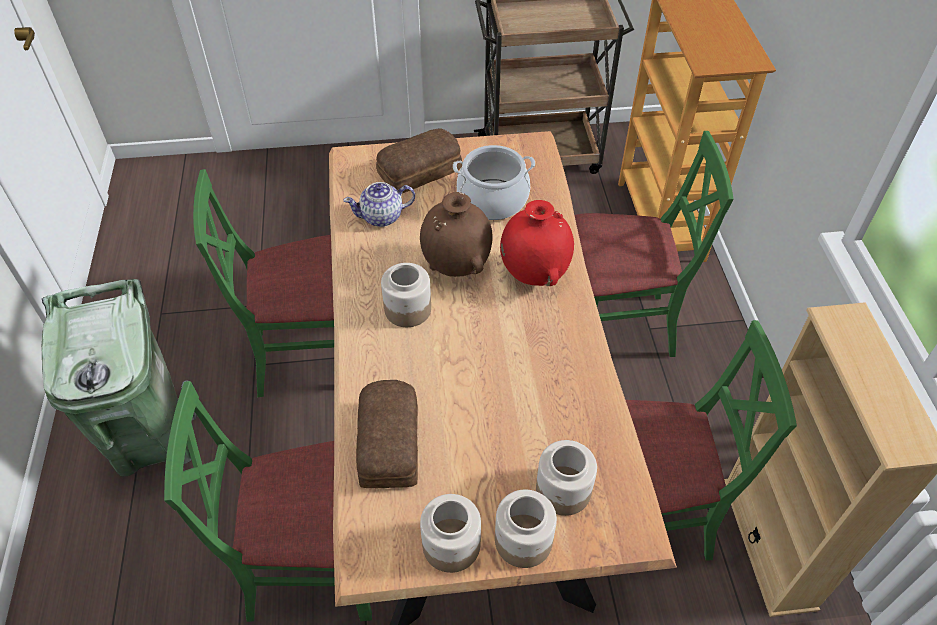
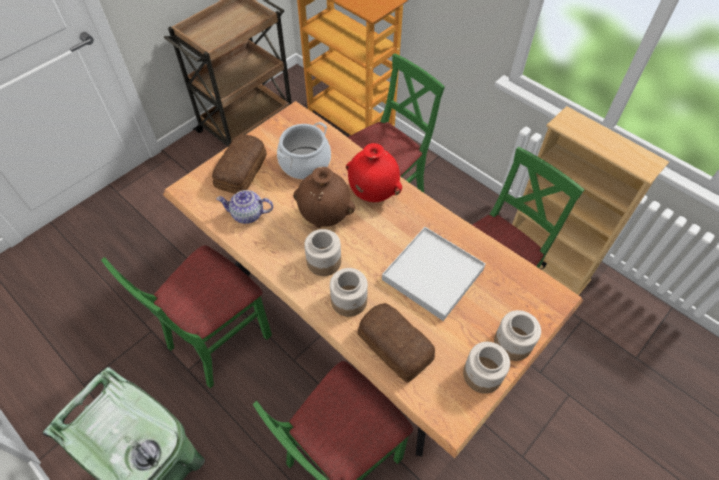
camera: 40 degrees left, 5 degrees up
teapot [343,182,415,227] -> teapot turned 60 degrees clockwise [216,190,273,224]
jar [536,440,597,516] -> jar moved to [330,268,368,317]
none -> white tray [382,227,486,321]

